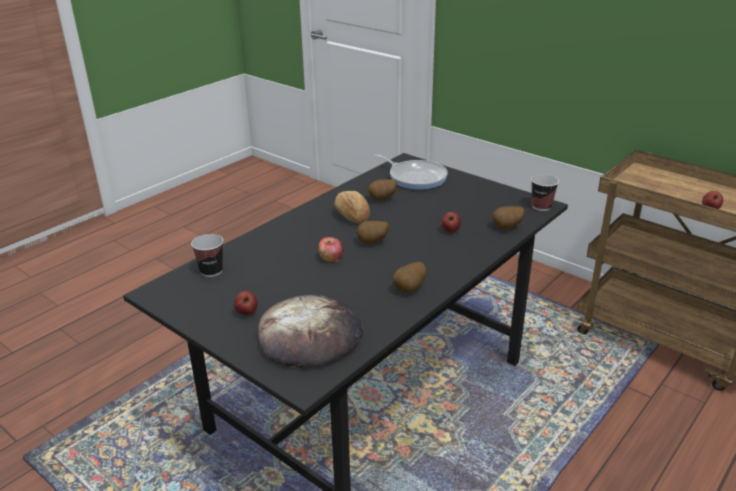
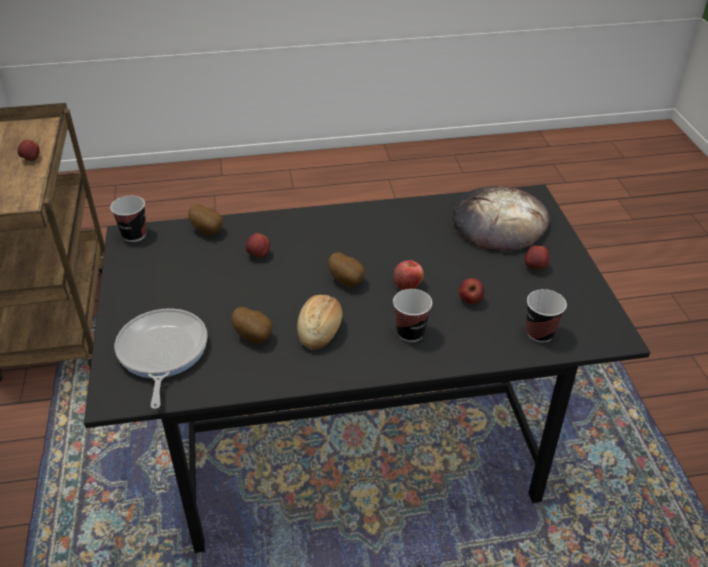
camera: 140 degrees left, 10 degrees up
potato [393,262,426,293] -> none
none -> cup [393,289,432,342]
none -> apple [459,278,484,304]

